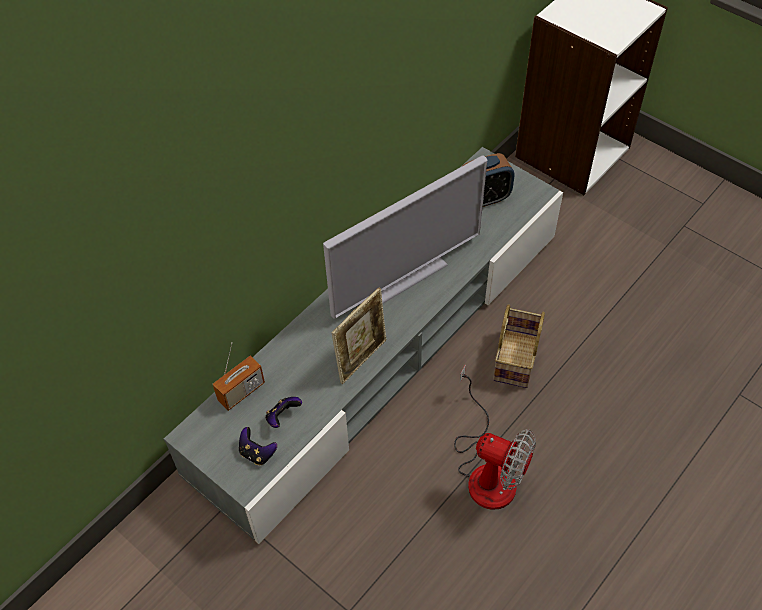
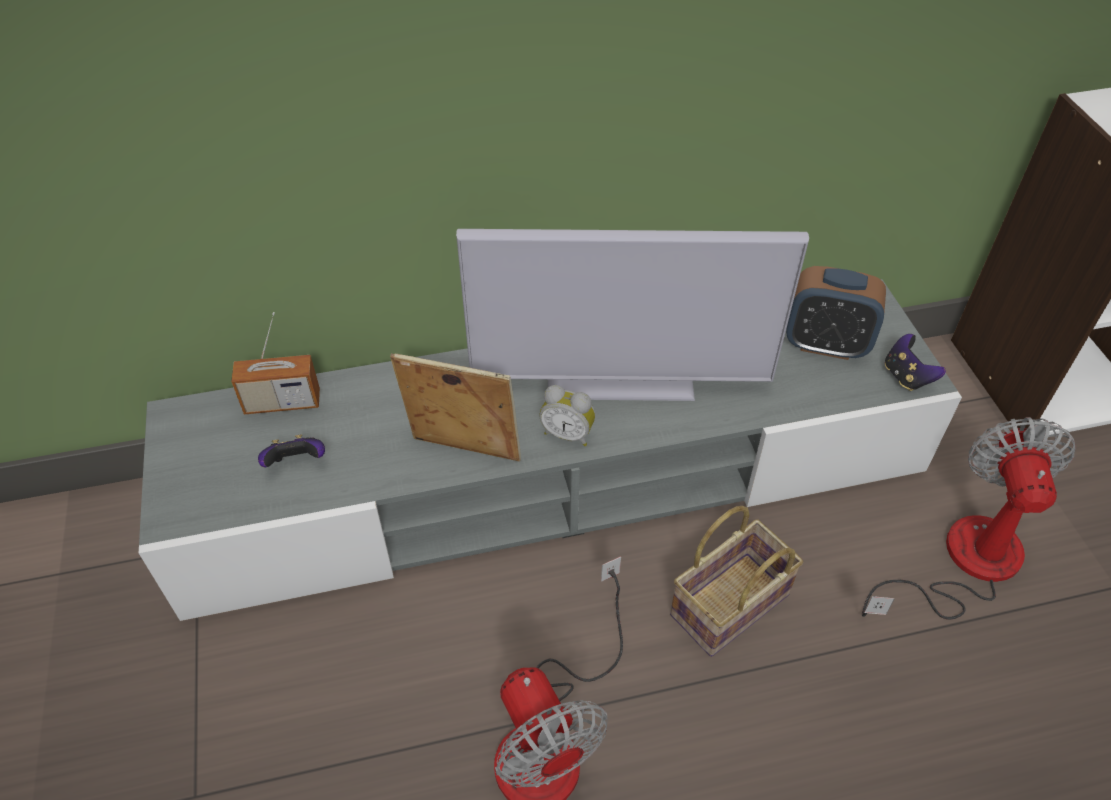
camera: 35 degrees right, 5 degrees down
game controller [239,427,277,465] -> game controller moved to [885,334,946,391]
picture frame [332,288,386,384] -> picture frame turned 150 degrees counterclockwise [390,353,521,462]
none -> alarm clock [539,385,595,446]
none -> fan [862,417,1075,620]

